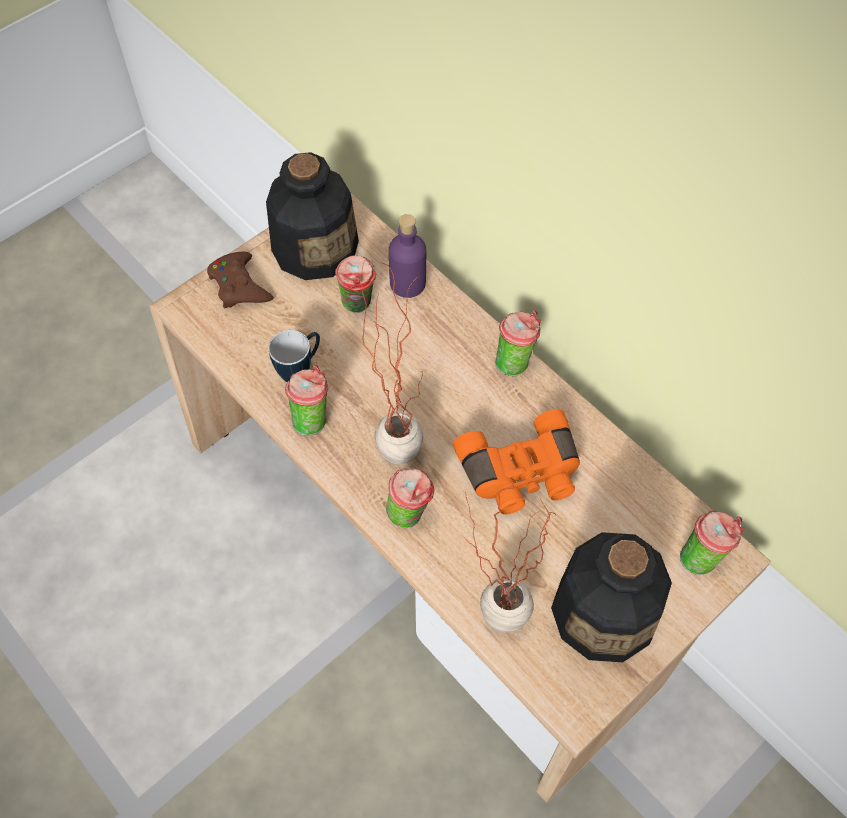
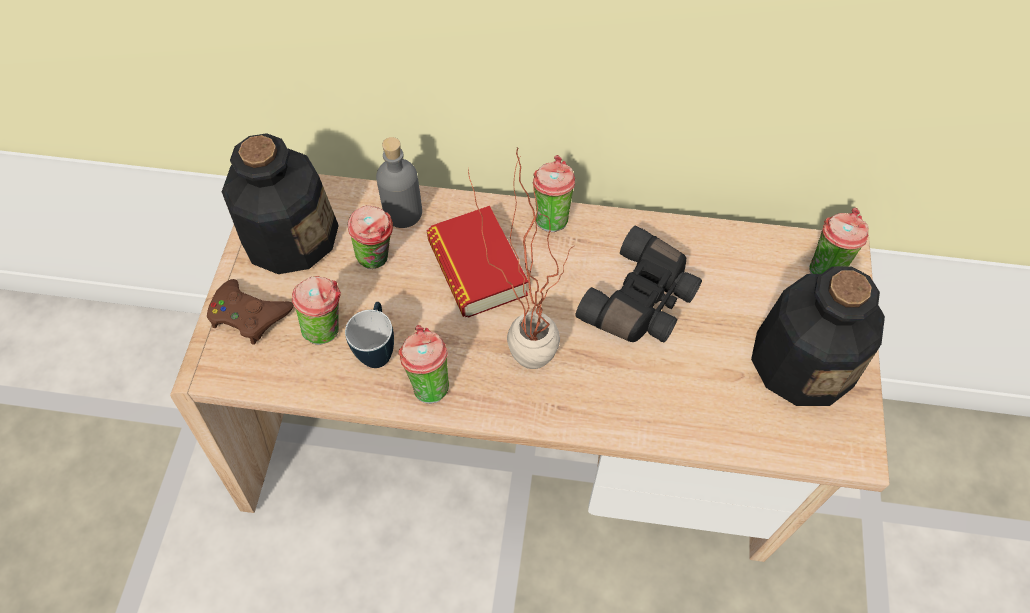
camera: 40 degrees left, 0 degrees up
cup [386,468,434,528] -> cup moved to [292,276,341,345]
purple bottle [389,214,426,298] -> grey bottle [376,137,422,228]
orange binoculars [453,409,580,515] -> black binoculars [575,226,702,342]
potted plant [464,488,556,633] -> none
none -> book [427,206,528,318]

